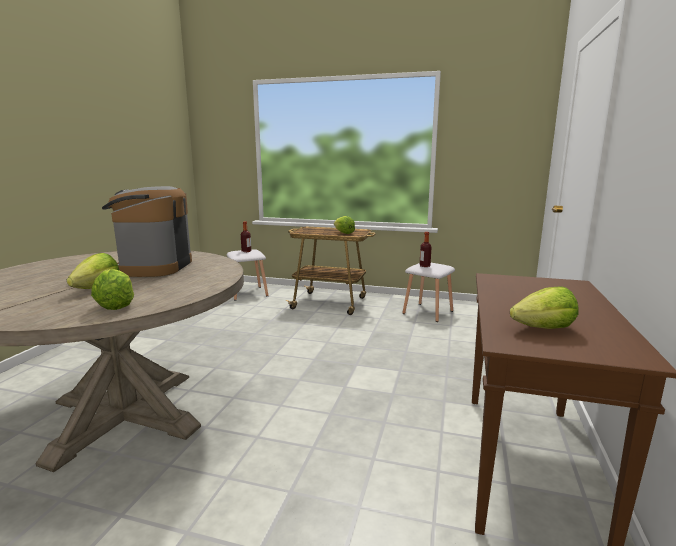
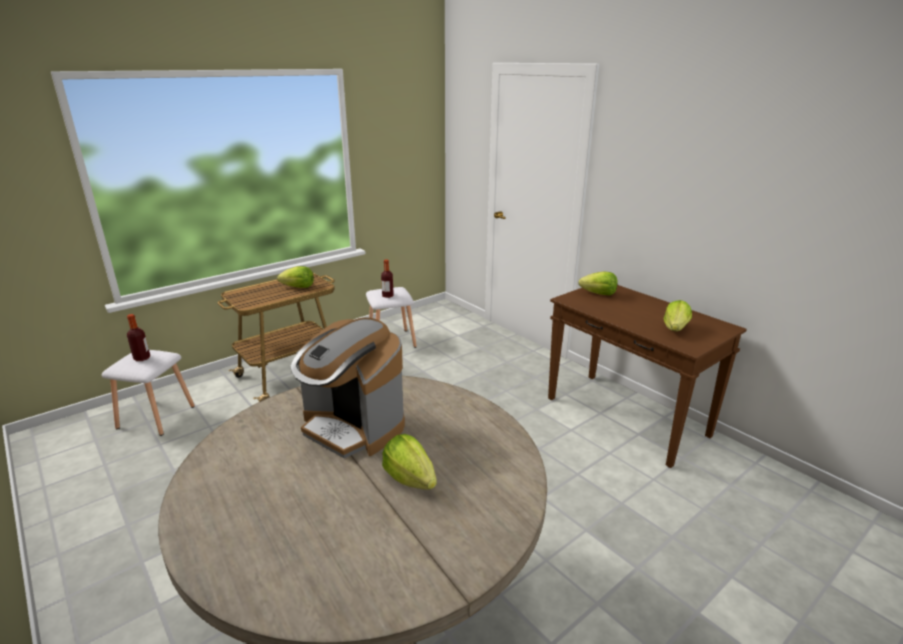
camera: 55 degrees left, 10 degrees up
lettuce [91,269,134,310] -> lettuce moved to [578,271,618,295]

